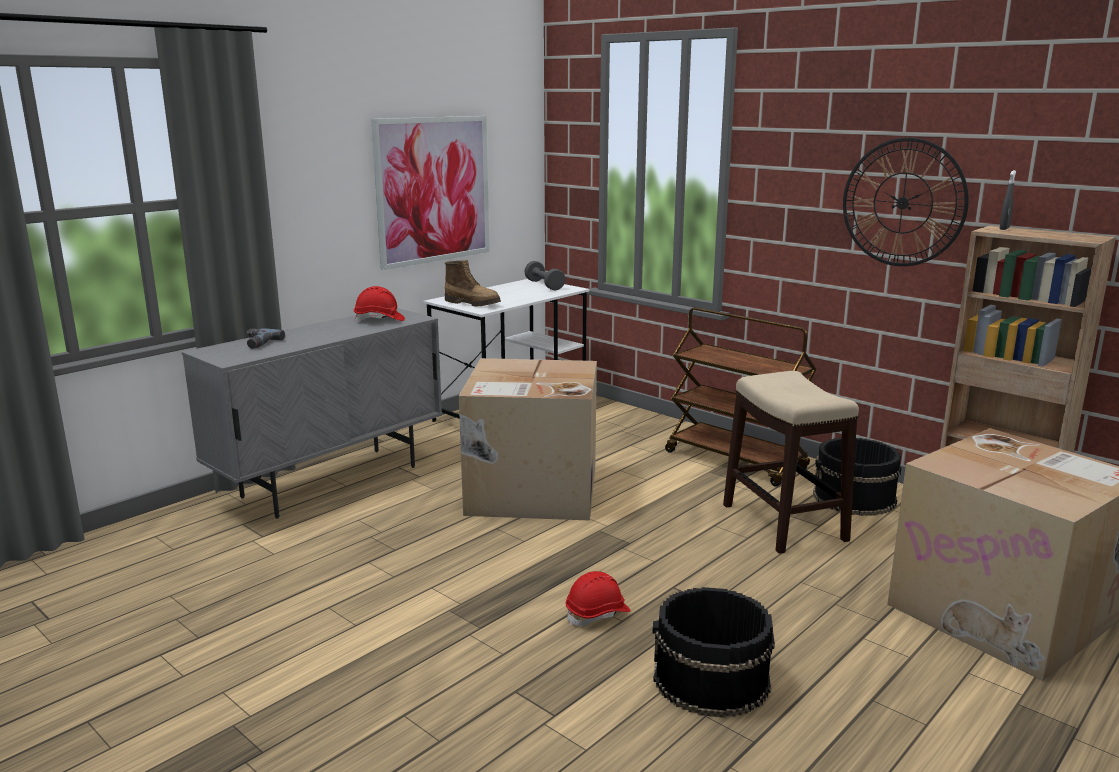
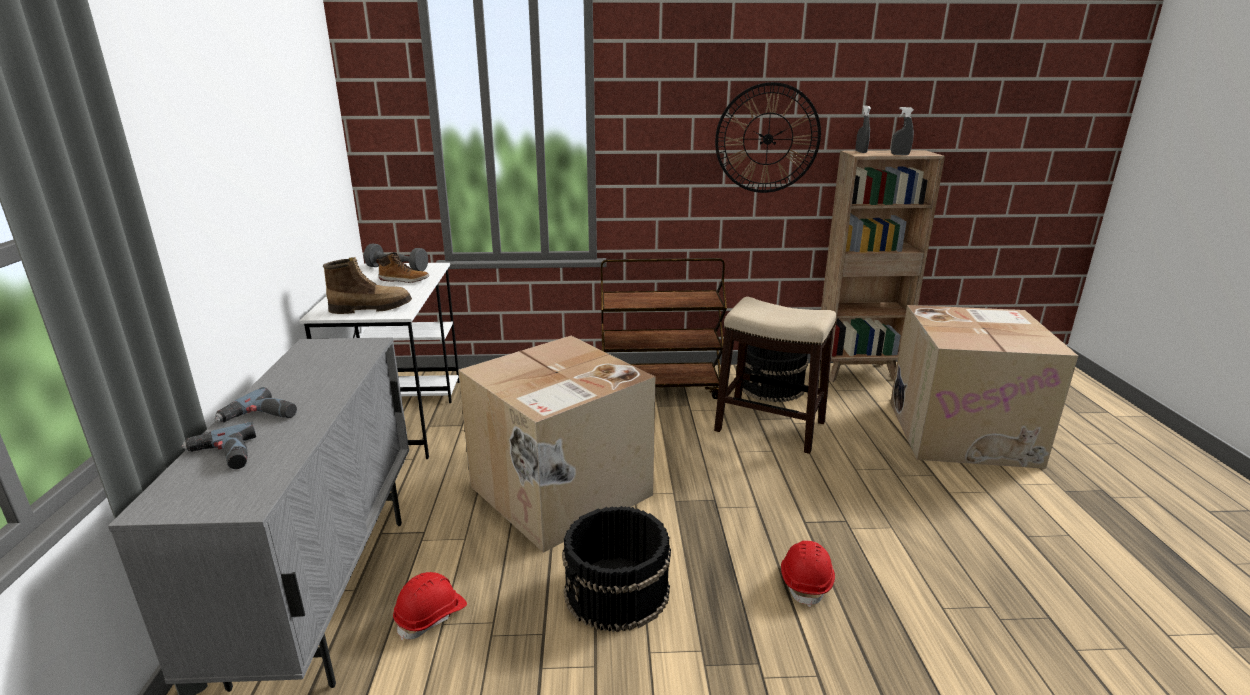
camera: 45 degrees left, 5 degrees up
red hard hat [354,286,405,321] -> red hard hat moved to [393,572,467,641]
picture [371,116,490,270] -> none
black bucket [653,587,775,718] -> black bucket moved to [562,506,671,632]
none -> power drill [215,387,297,422]
none -> boot [376,252,429,283]
none -> grey spray bottle [891,107,914,155]

